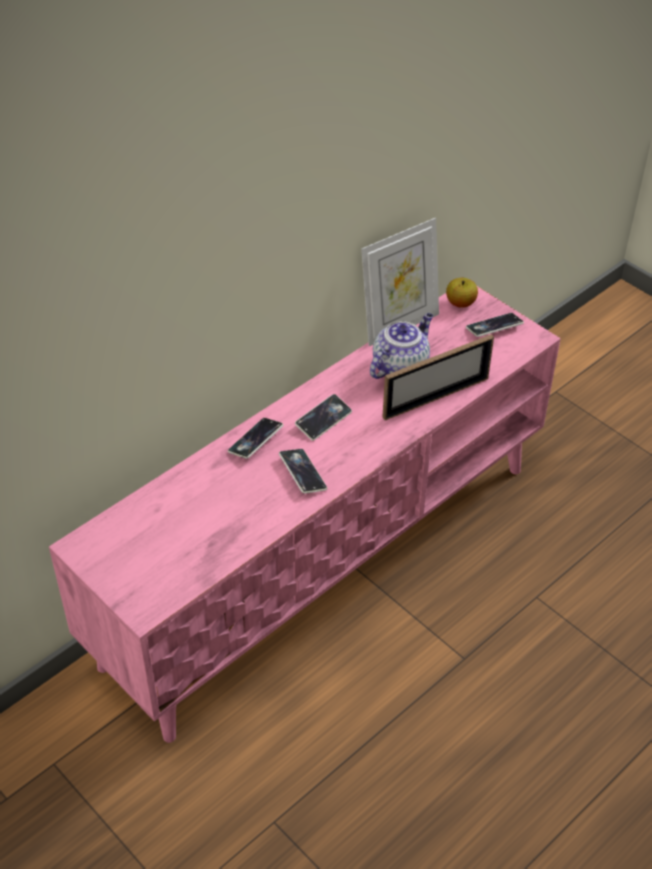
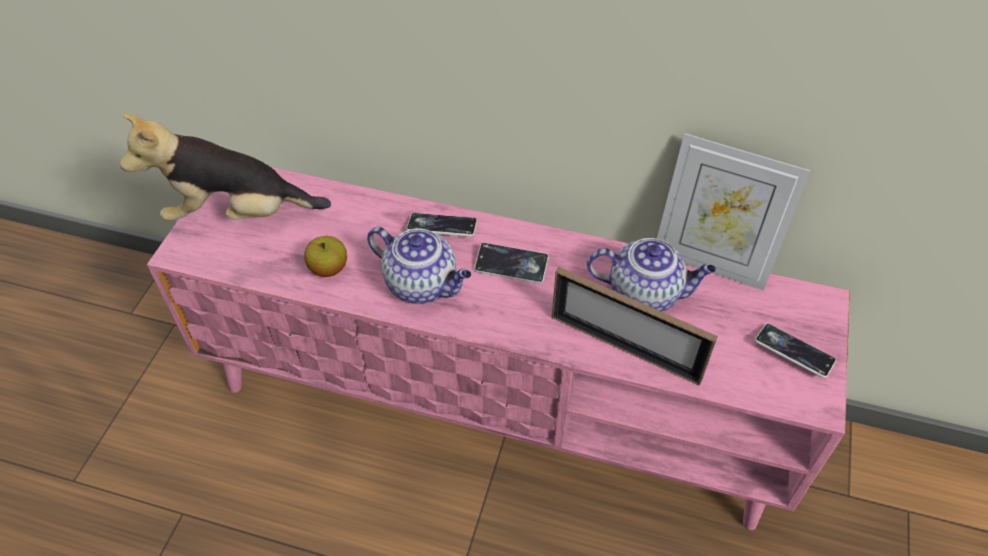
camera: 60 degrees right, 5 degrees up
phone [279,449,327,494] -> teapot [367,227,472,304]
apple [446,278,478,308] -> apple moved to [304,236,347,277]
none -> plush toy [120,113,331,221]

